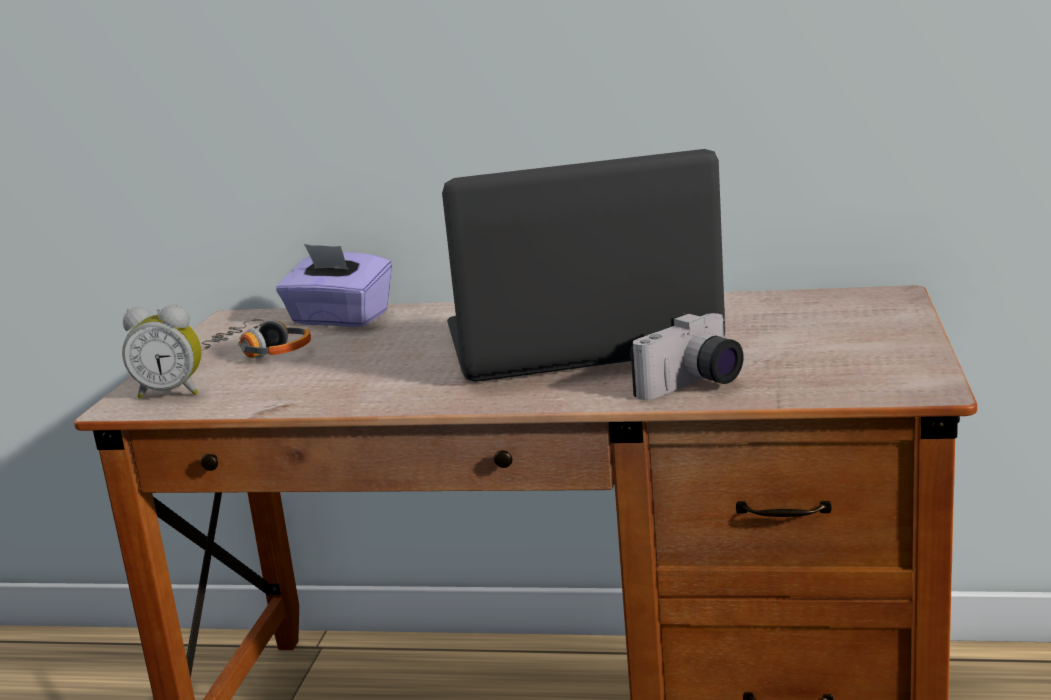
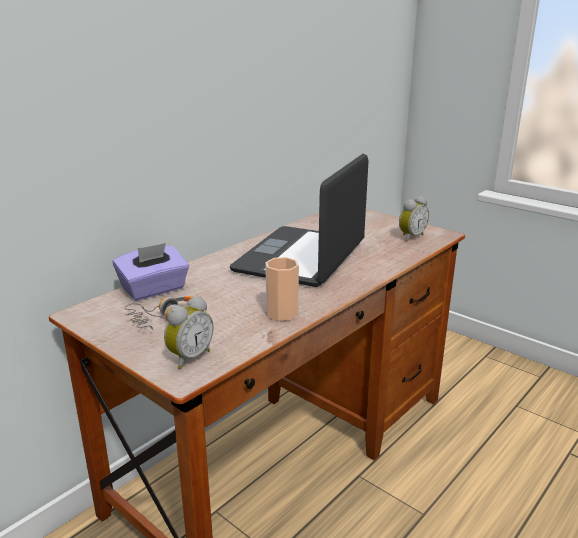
camera: 60 degrees left, 5 degrees up
camera [630,313,744,400] -> none
none -> cup [265,257,299,321]
none -> alarm clock [399,196,429,242]

